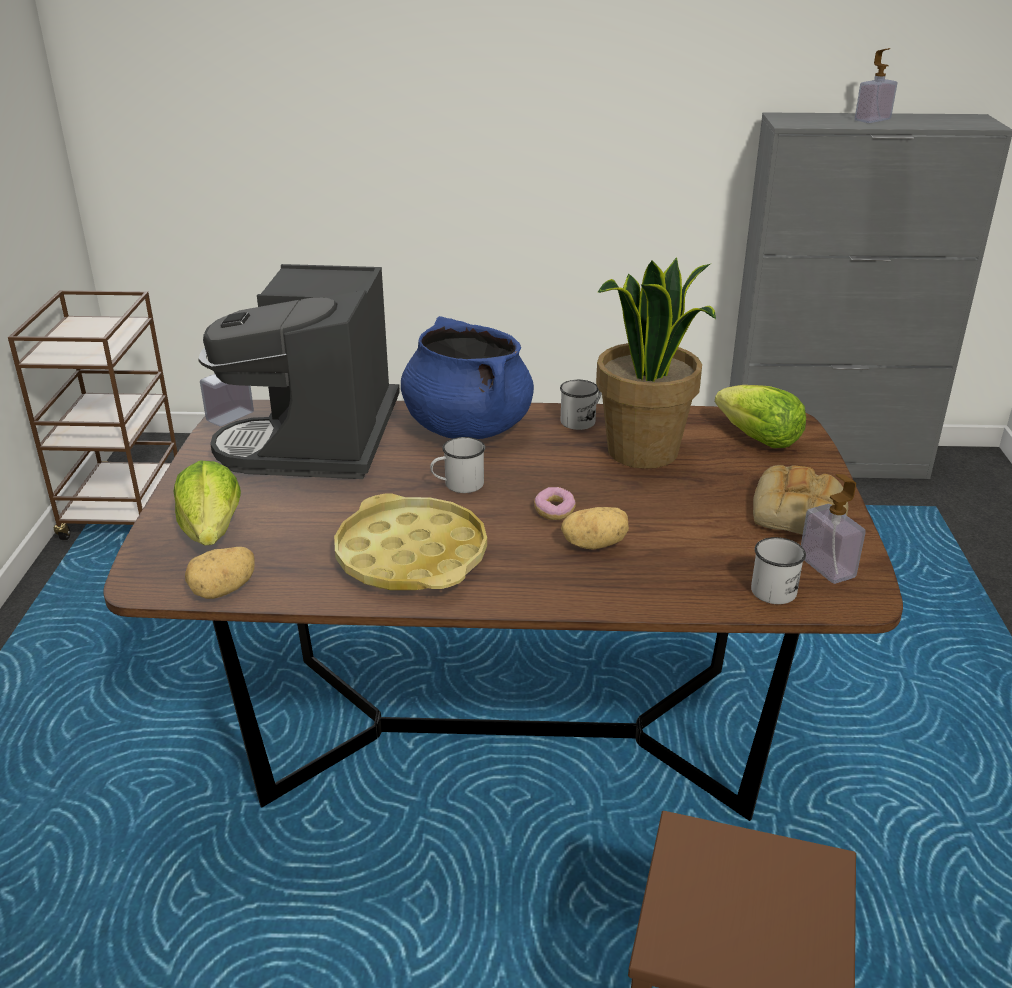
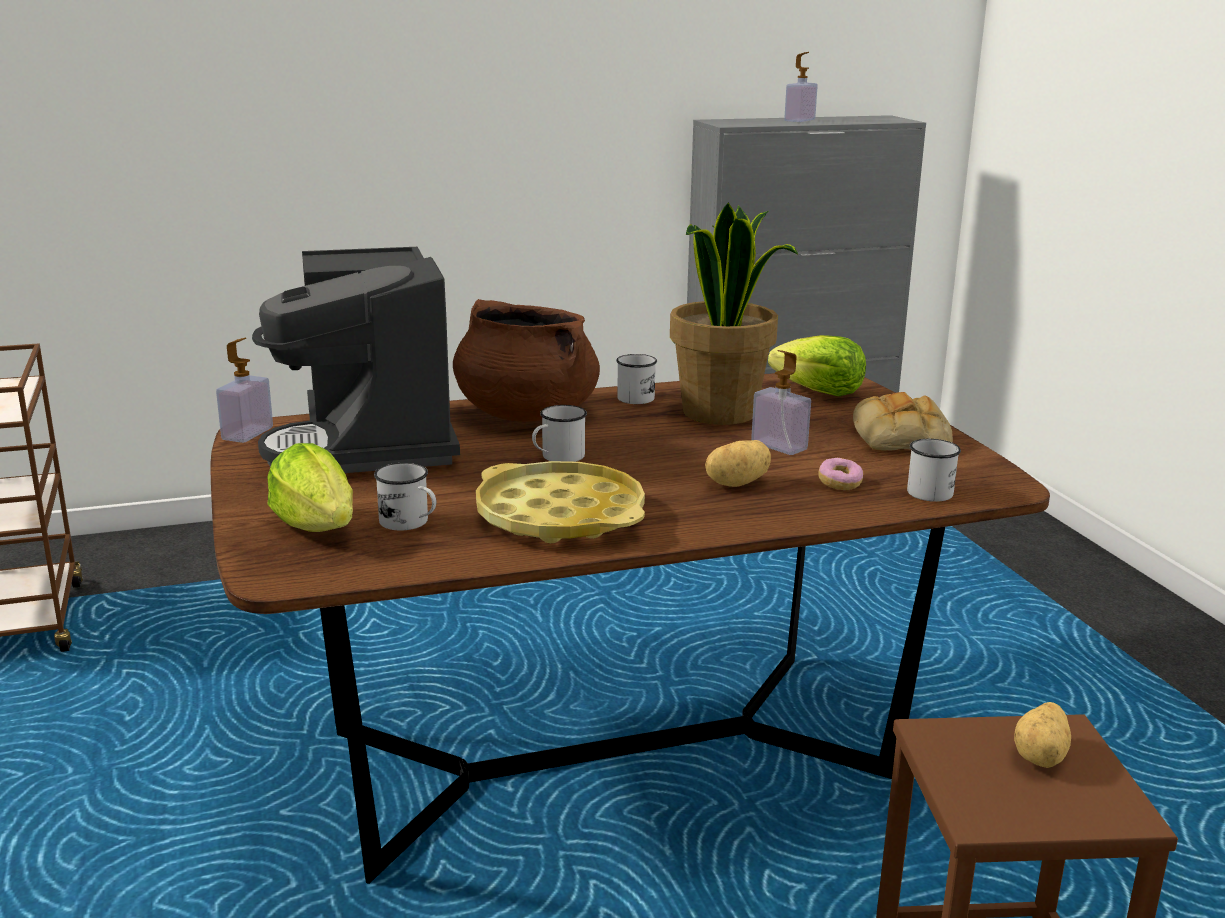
camera: 20 degrees left, 10 degrees down
potato [185,547,255,599] -> potato moved to [1014,702,1071,768]
blue cooking pot [401,316,534,439] -> brown cooking pot [453,299,600,422]
donut [534,487,576,520] -> donut moved to [818,458,863,490]
soap dispenser [801,474,866,584] -> soap dispenser moved to [751,350,811,455]
none -> white mug [374,463,437,531]

